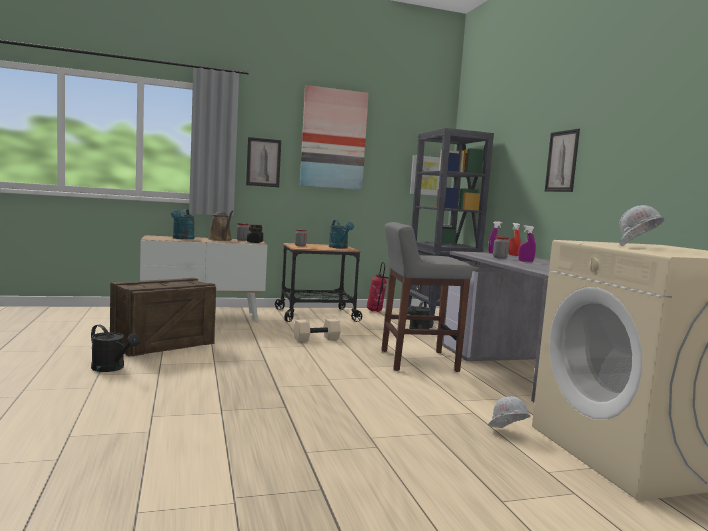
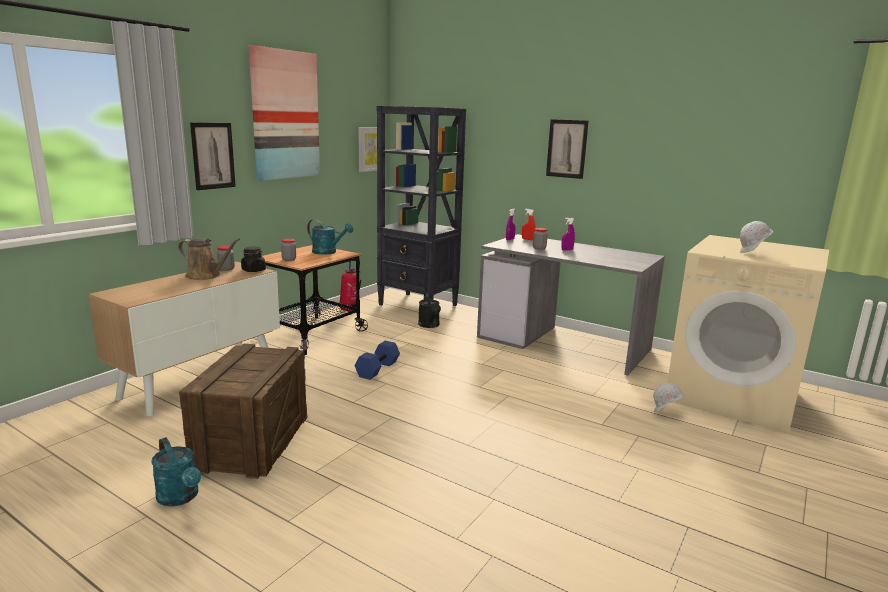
camera: 40 degrees left, 10 degrees up
black watering can [91,325,140,372] -> none
turquoise watering can [171,209,195,239] -> turquoise watering can moved to [151,437,201,506]
beige dumbbell [293,319,341,342] -> blue dumbbell [355,341,400,380]
grey stool [382,222,473,372] -> none

